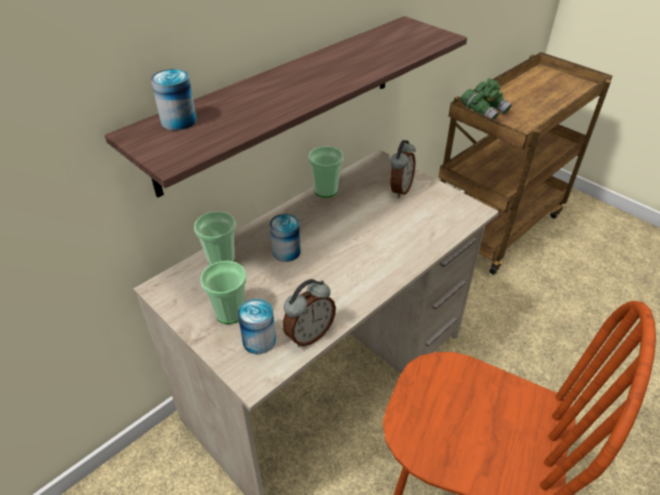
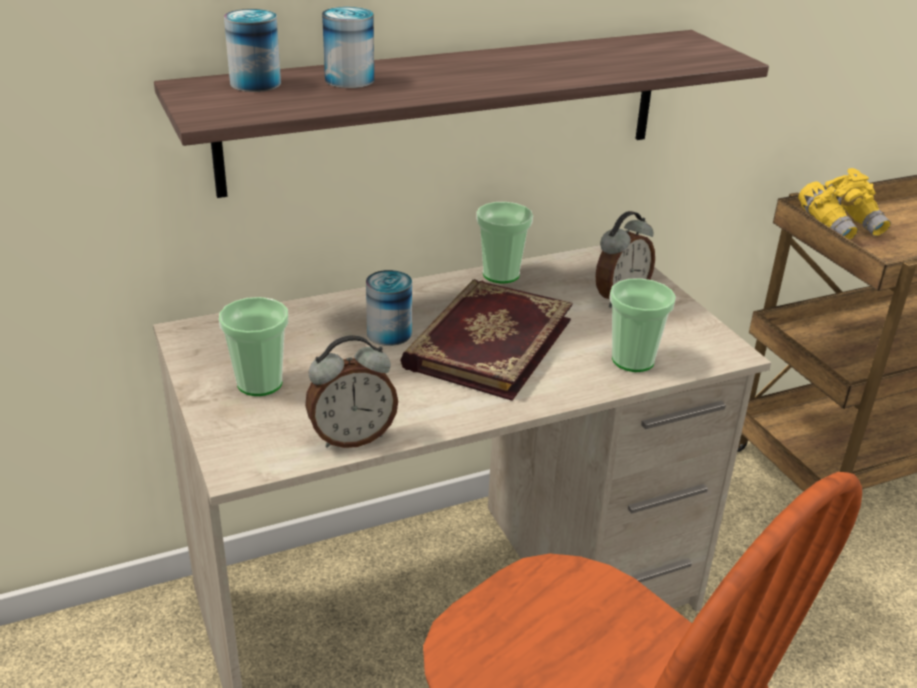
camera: 20 degrees right, 10 degrees down
cup [194,211,236,266] -> cup moved to [609,278,676,372]
can [238,299,276,354] -> can moved to [322,7,374,88]
green binoculars [461,78,512,120] -> yellow binoculars [798,168,891,240]
none -> book [400,279,573,401]

